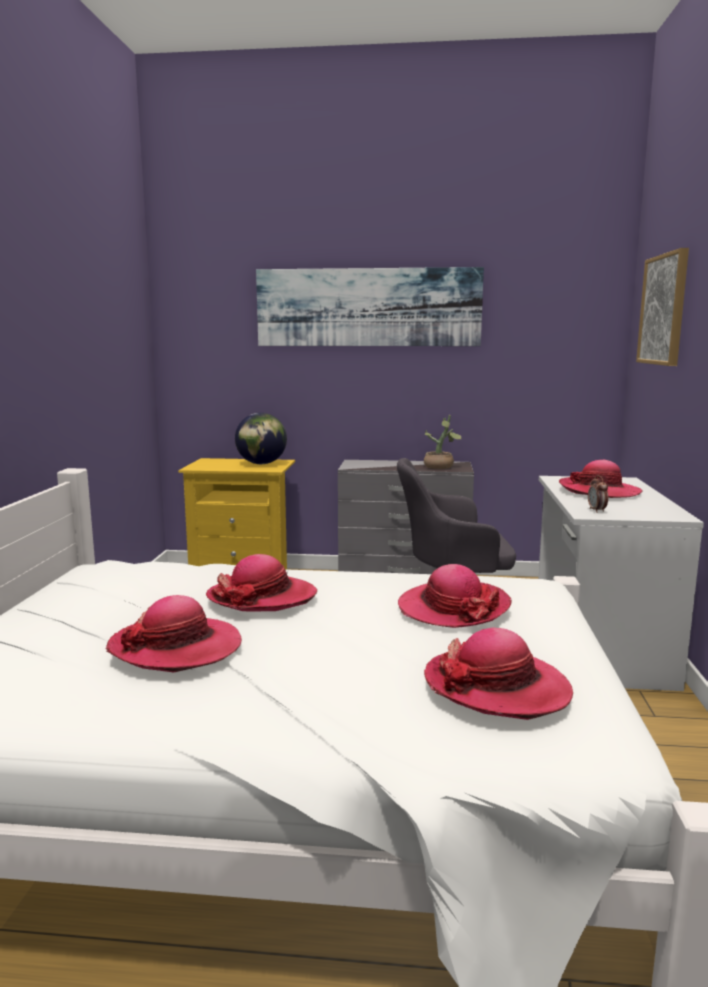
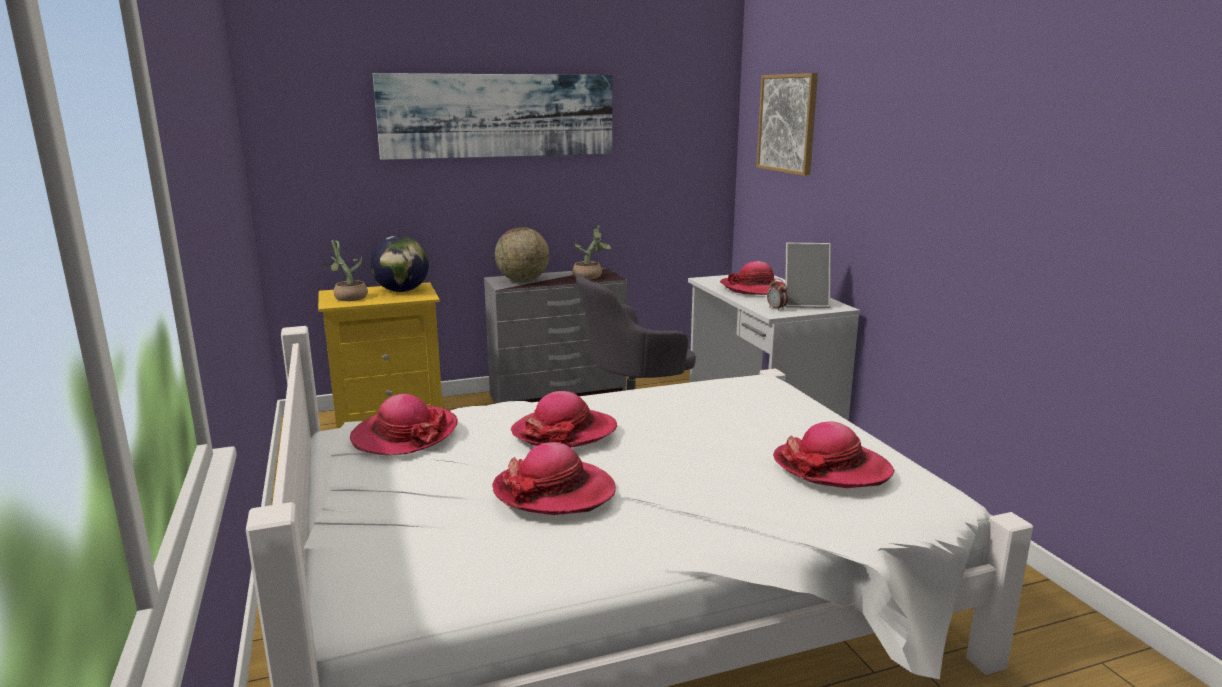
camera: 25 degrees left, 5 degrees up
hat [398,564,512,628] -> hat moved to [350,394,458,455]
none -> potted plant [320,240,368,301]
none -> globe [495,227,549,282]
none -> picture frame [785,243,831,308]

